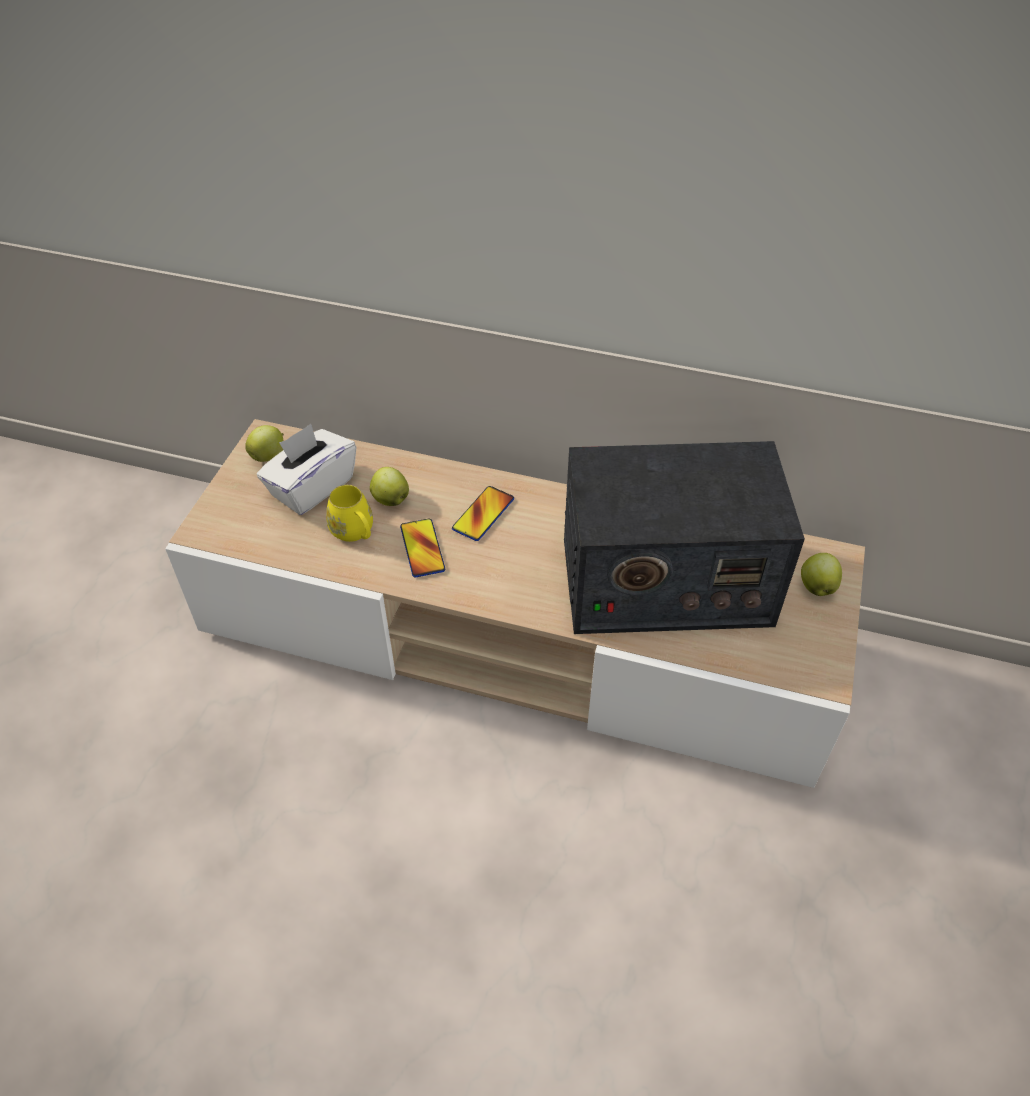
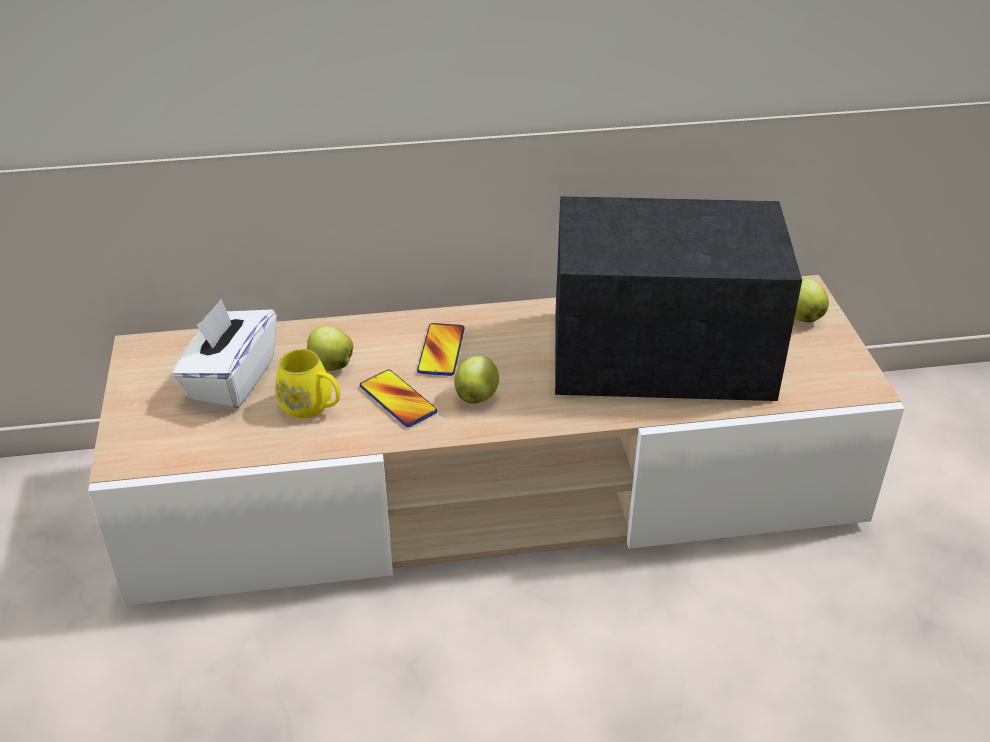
camera: 25 degrees left, 10 degrees down
apple [245,425,284,462] -> apple moved to [454,356,499,404]
radio [564,441,805,634] -> radio turned 150 degrees counterclockwise [555,196,802,401]

